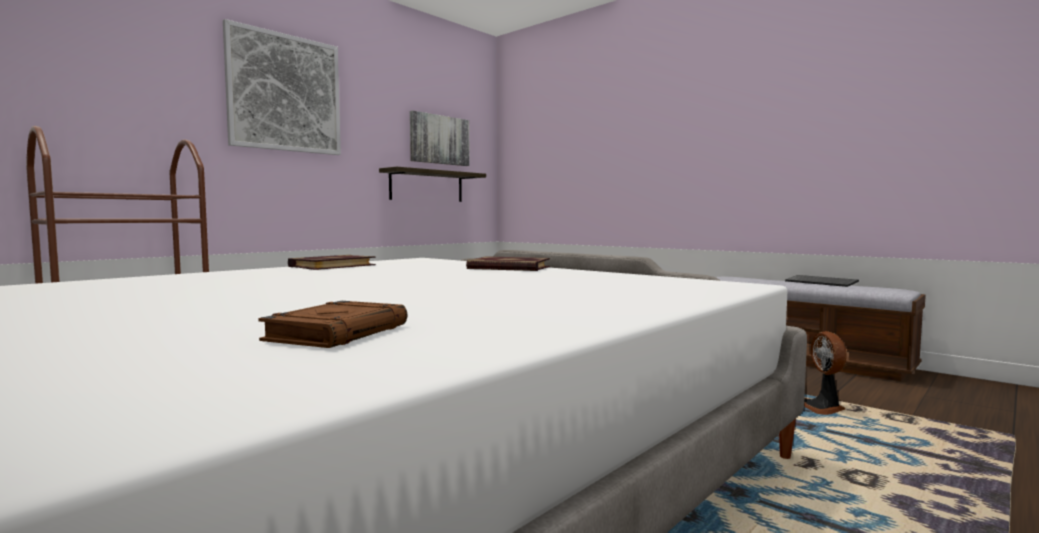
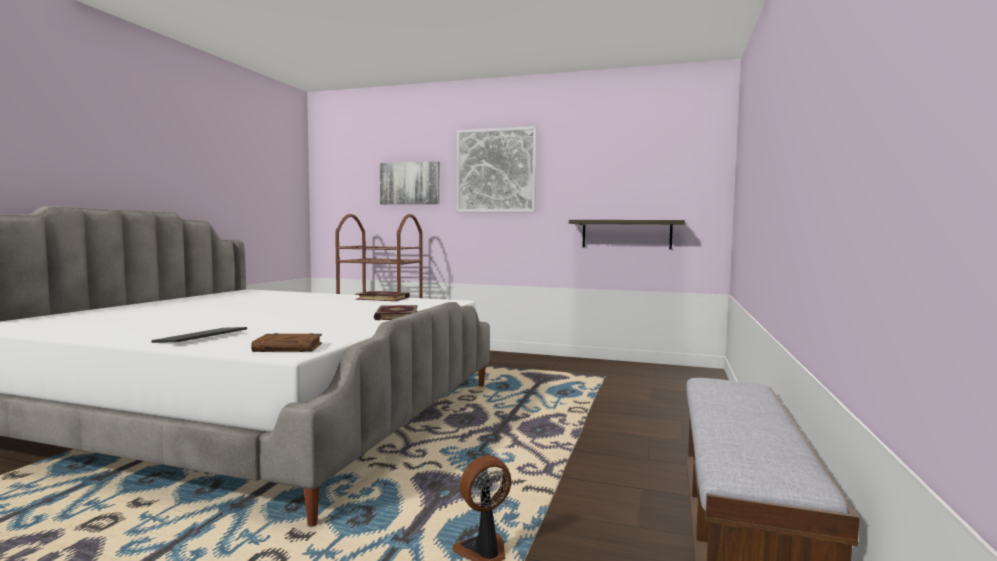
camera: 65 degrees right, 0 degrees up
brown book [259,301,407,348] -> brown book moved to [251,333,322,352]
picture [410,111,470,166] -> picture moved to [380,161,440,204]
keyboard [785,275,859,287] -> keyboard moved to [151,327,247,343]

